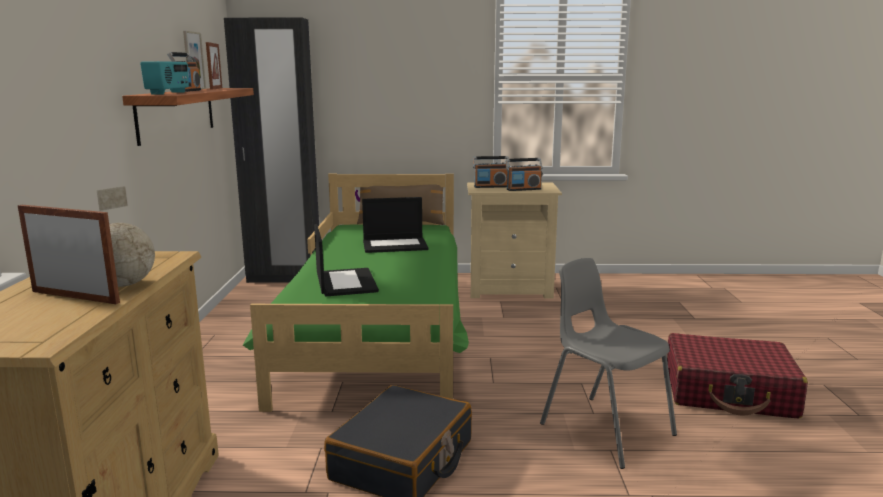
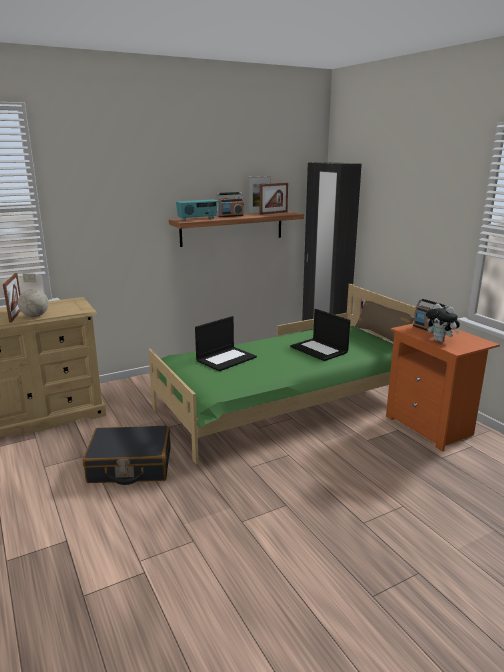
camera: 60 degrees right, 5 degrees up
beige nightstand [467,182,562,298] -> orange nightstand [386,323,500,452]
radio [505,158,543,191] -> plush toy [426,303,460,342]
grey chair [540,258,677,469] -> none
red suitcase [667,333,808,419] -> none

